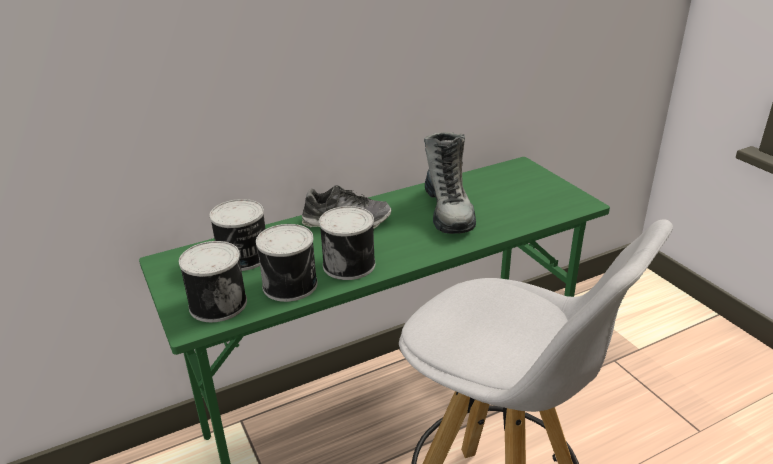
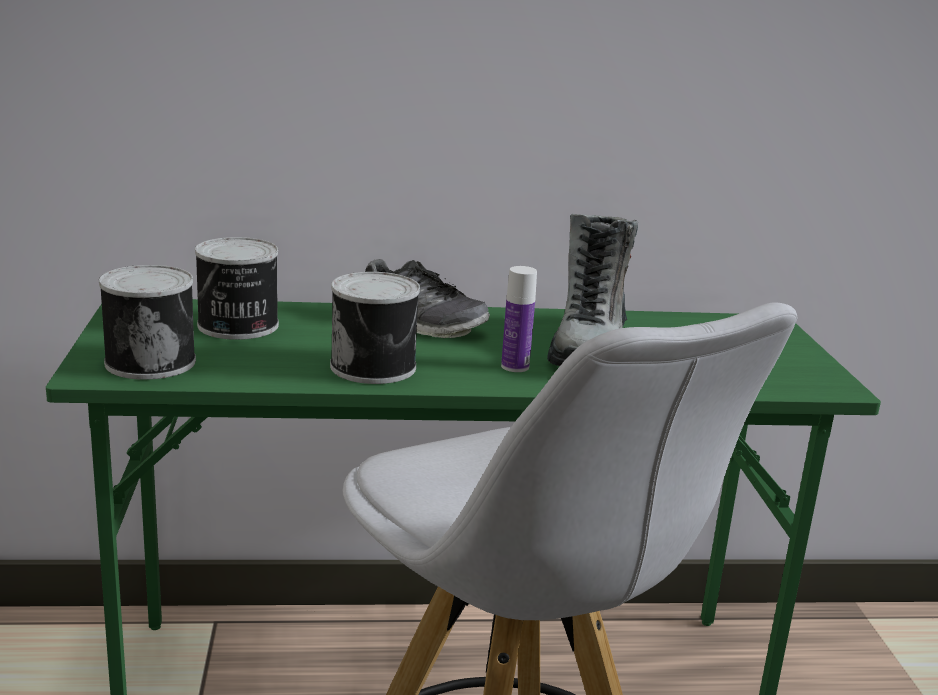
camera: 20 degrees right, 10 degrees down
can [256,224,318,302] -> none
none -> bottle [501,266,537,372]

